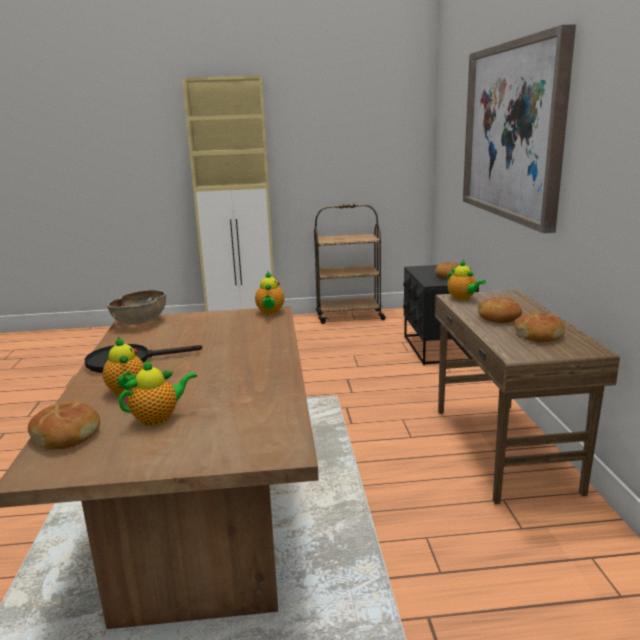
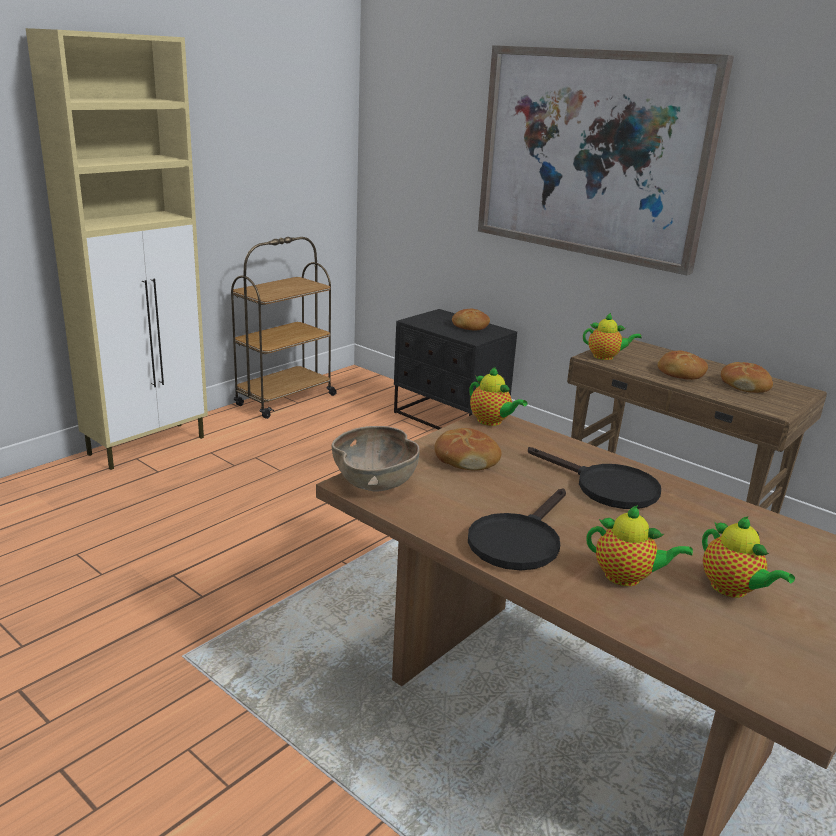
camera: 45 degrees left, 5 degrees up
bread [28,401,100,449] -> bread moved to [434,428,502,471]
teapot [118,359,197,426] -> teapot turned 135 degrees clockwise [702,516,795,598]
none -> black frying pan [528,447,661,509]

